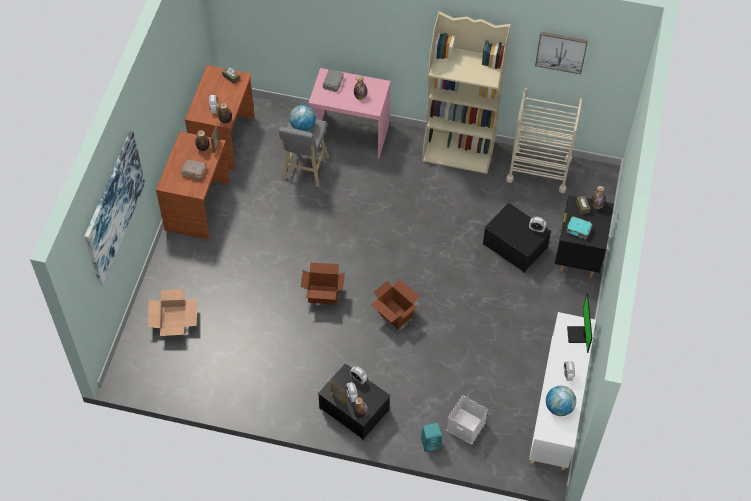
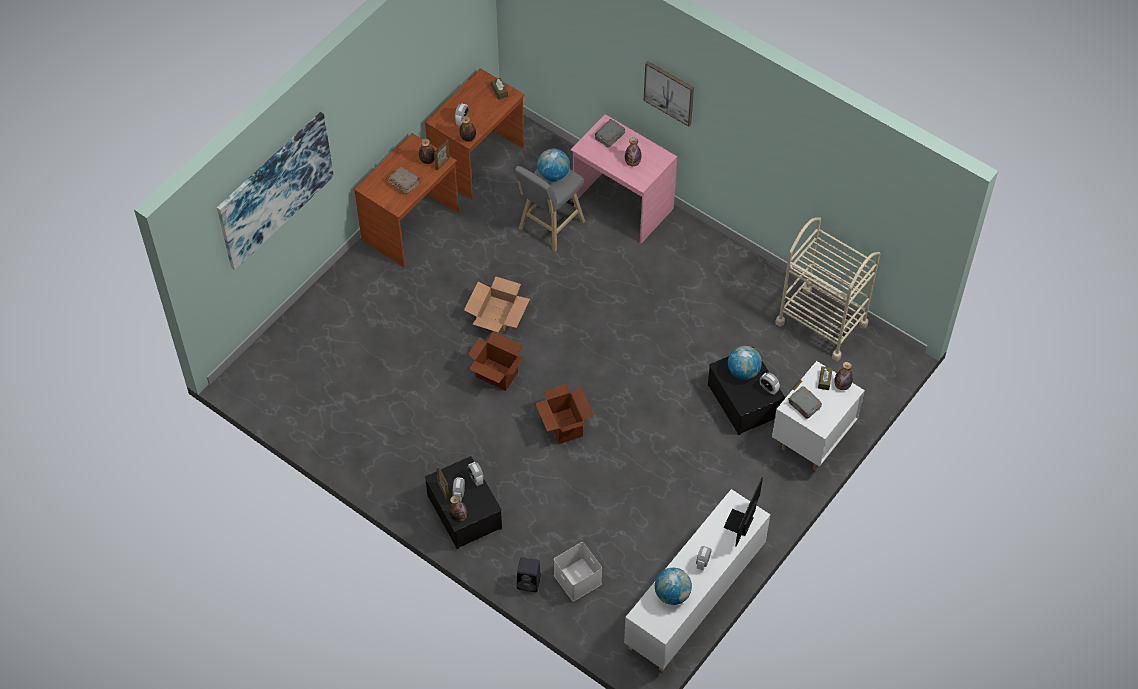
camera: 25 degrees right, 0 degrees up
cardboard box [148,289,197,336] -> cardboard box moved to [464,276,530,333]
turquoise speaker [421,423,442,452] -> black speaker [517,557,541,592]
beige bookcase [422,11,511,174] -> none
picture [535,32,588,74] -> picture moved to [644,61,694,127]
black nightstand [555,195,614,278] -> white nightstand [772,361,865,470]
turquoise book [566,216,592,239] -> grey book [788,386,822,419]
none -> globe [728,346,762,380]

